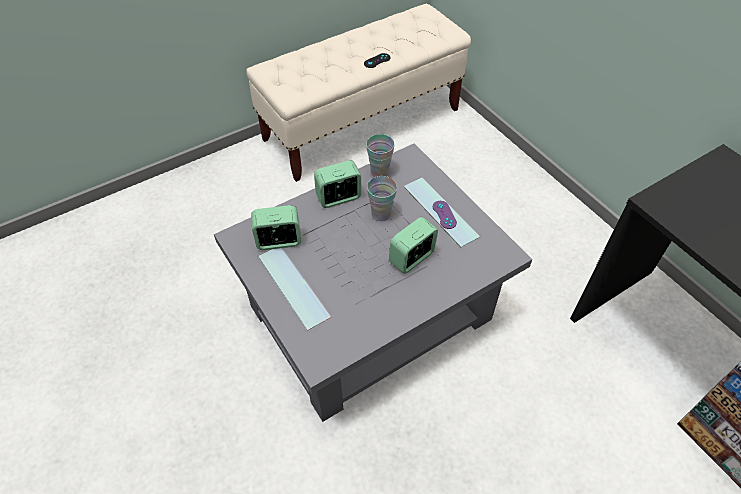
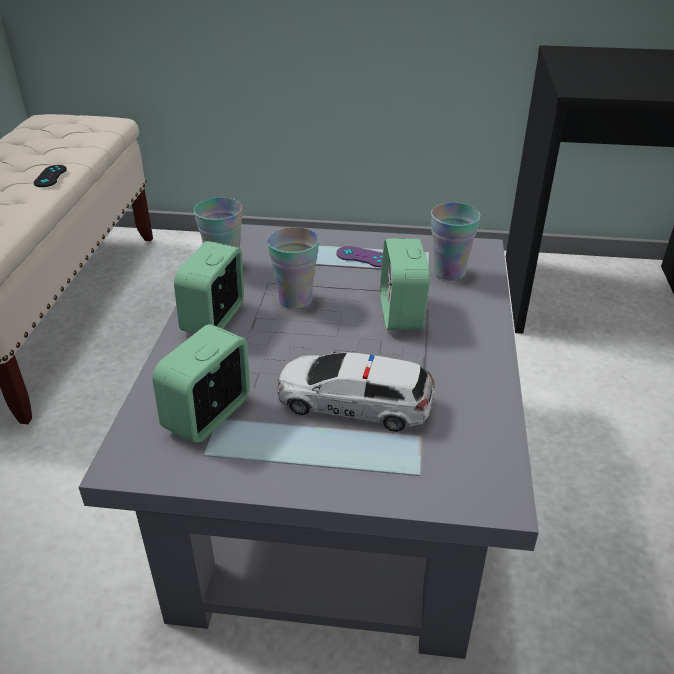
camera: 50 degrees left, 15 degrees down
none -> toy car [277,351,435,432]
none -> cup [431,203,481,281]

